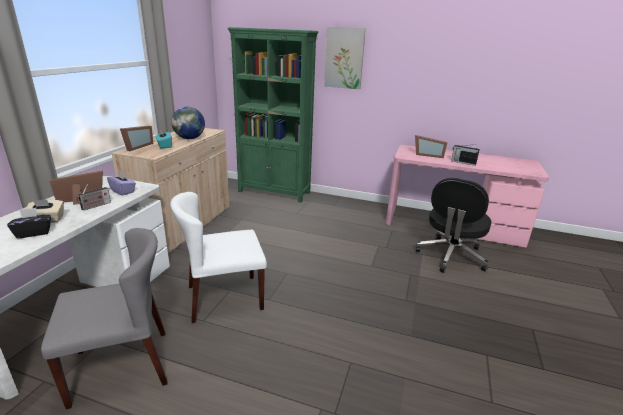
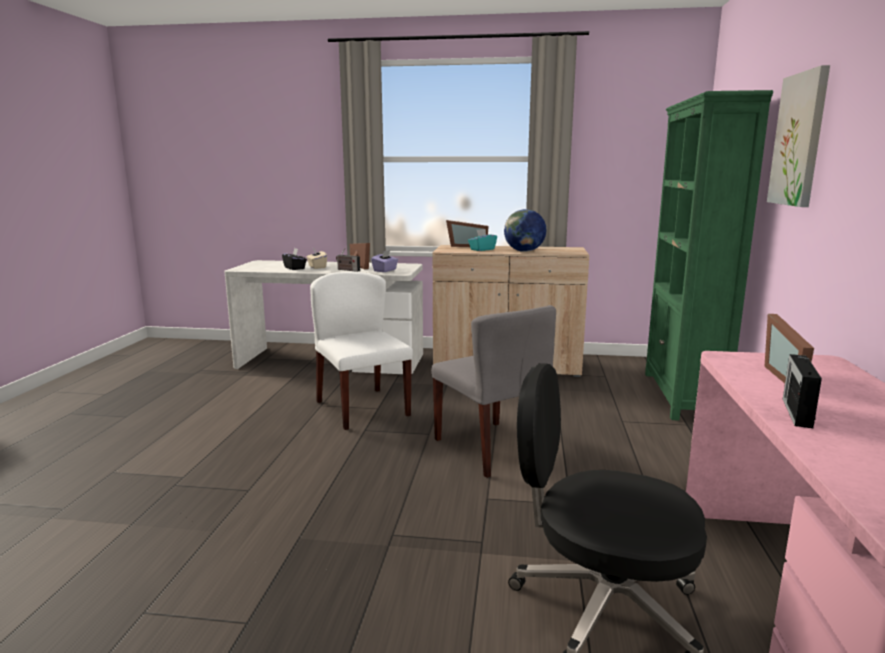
camera: 80 degrees right, 10 degrees down
grey chair [41,228,168,409] -> grey chair moved to [431,305,556,478]

